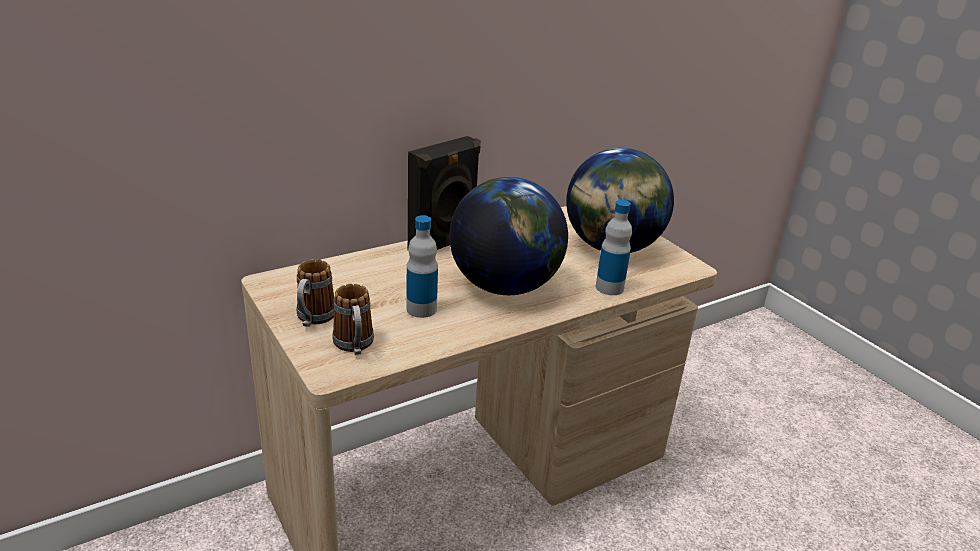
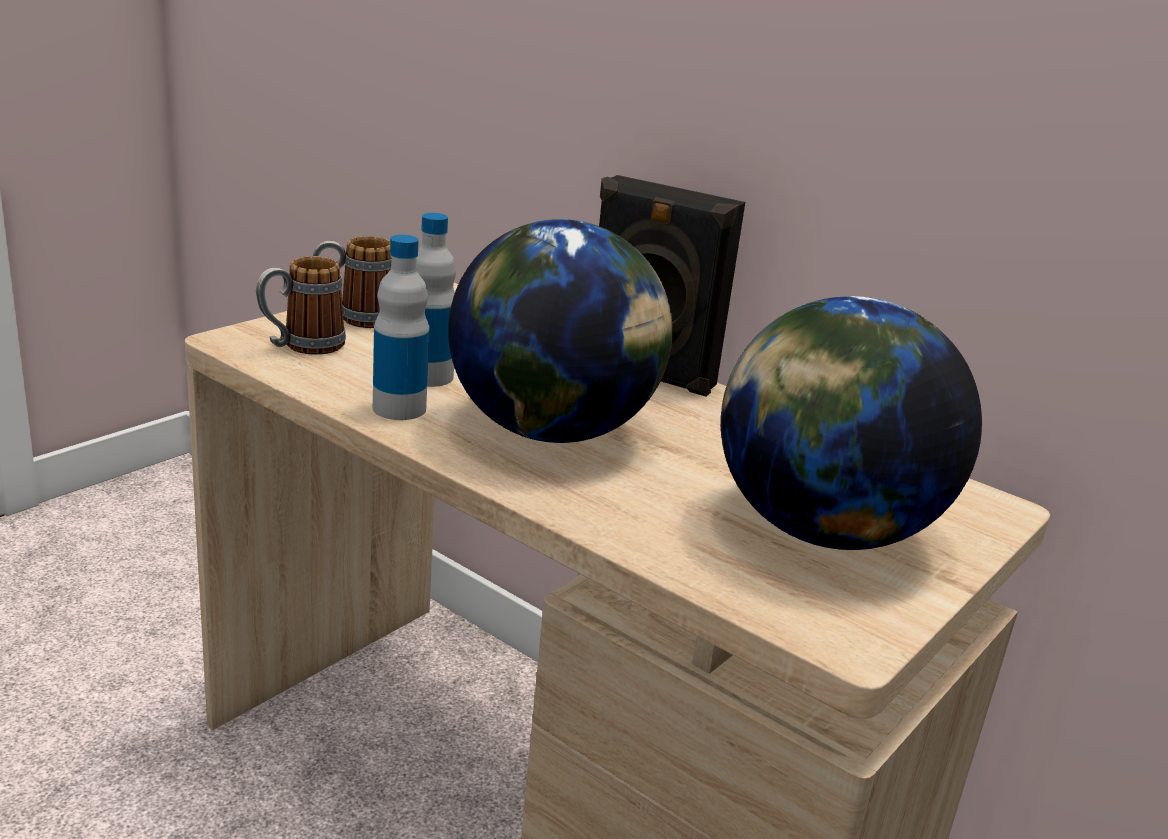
camera: 70 degrees right, 5 degrees down
bottle [596,200,632,295] -> bottle moved to [373,235,430,420]

